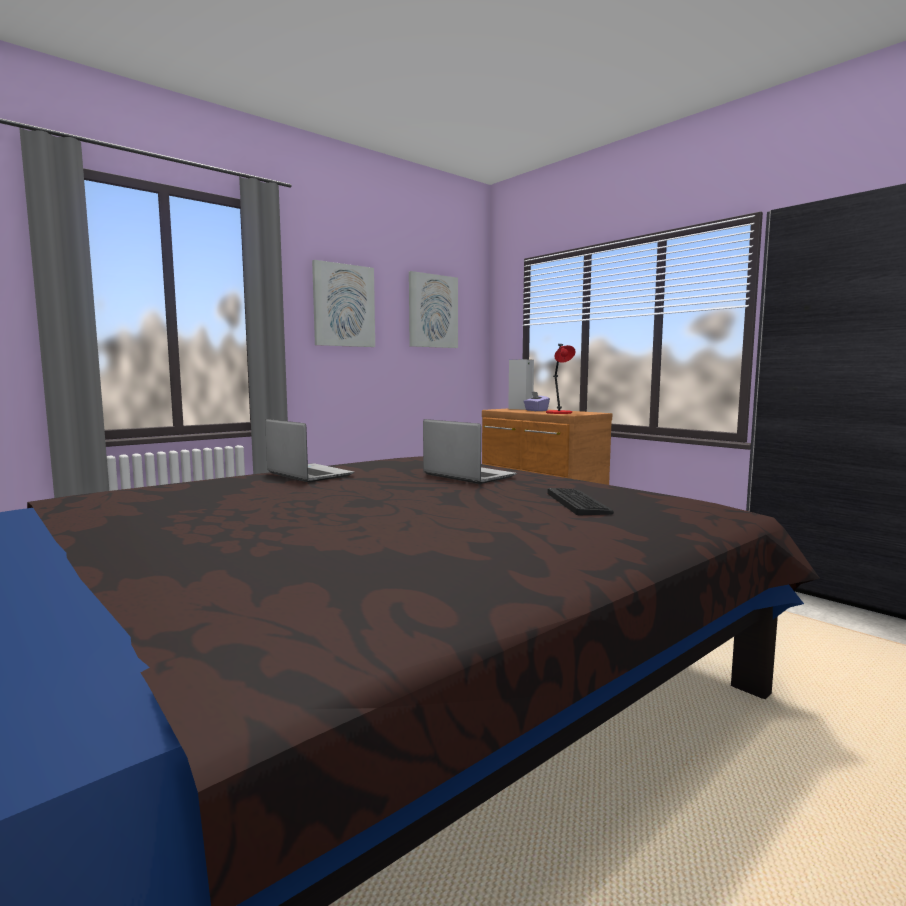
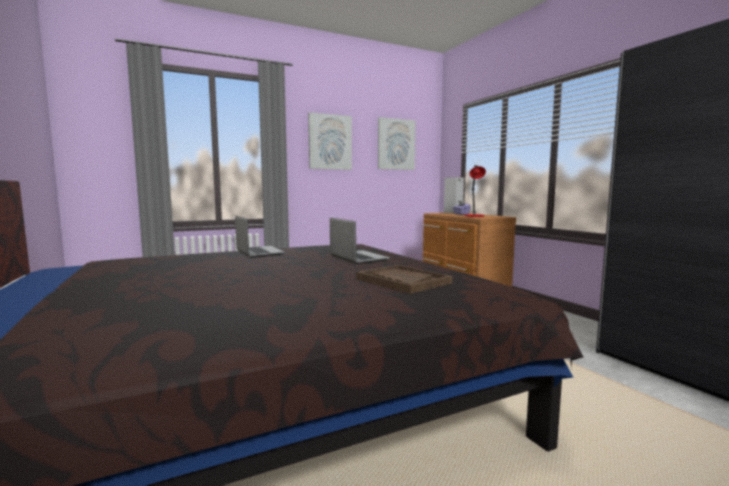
camera: 15 degrees right, 0 degrees up
keyboard [547,488,614,515] -> brown tray [356,265,453,294]

